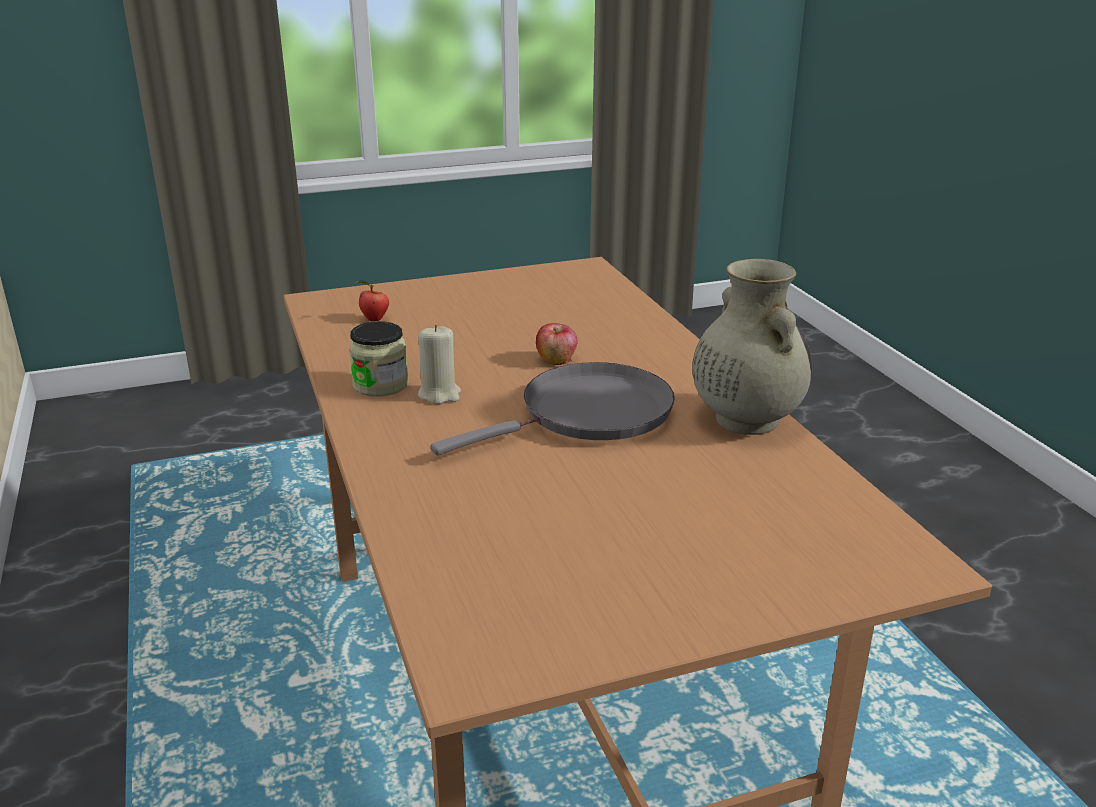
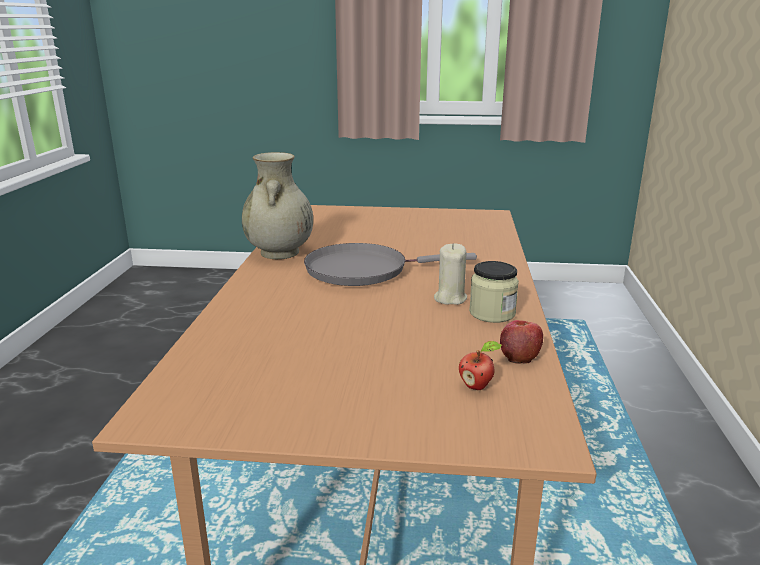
camera: 155 degrees left, 5 degrees down
apple [536,323,578,365] -> apple moved to [500,320,543,364]

